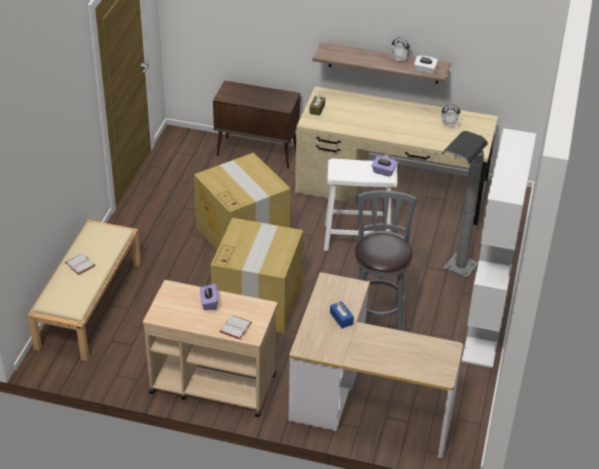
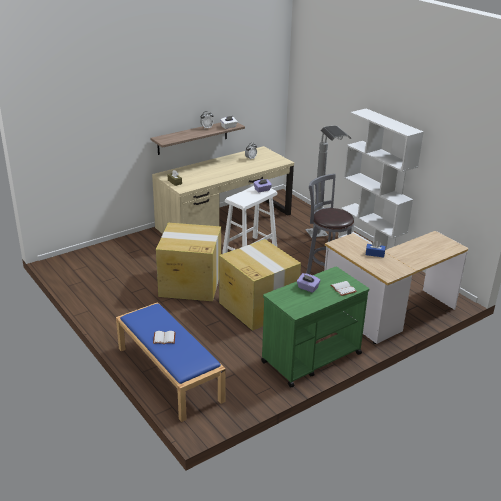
camera: 50 degrees left, 10 degrees down
beige bench [28,220,141,361] -> blue bench [116,302,226,422]
beige cart [143,280,277,417] -> green cart [261,267,369,387]
brown cabinet [213,80,300,169] -> none

